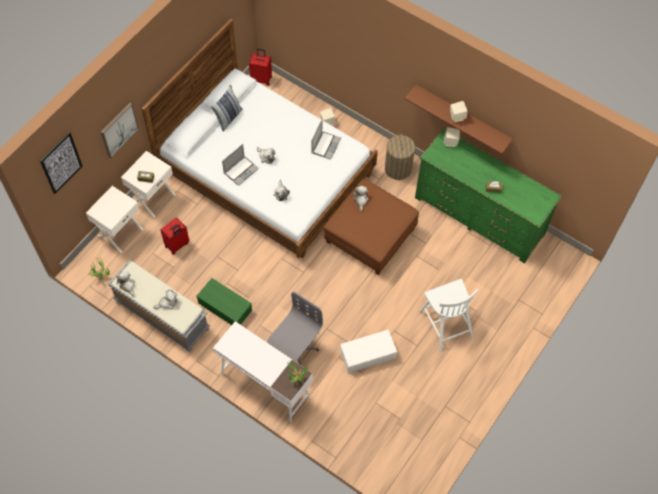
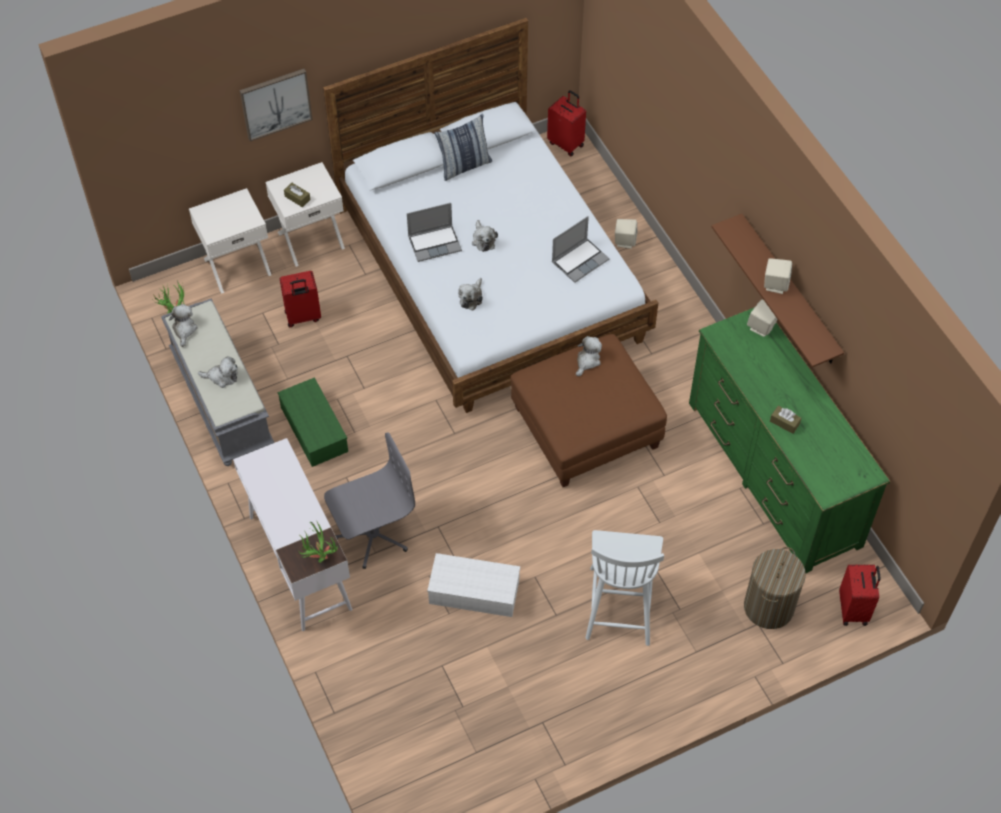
camera: 30 degrees right, 5 degrees down
picture [40,132,82,194] -> none
laundry basket [385,133,415,180] -> laundry basket moved to [744,547,806,629]
none -> red suitcase [839,565,880,626]

